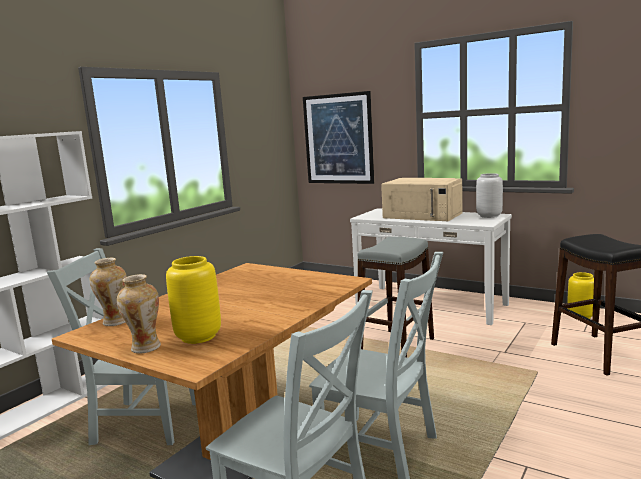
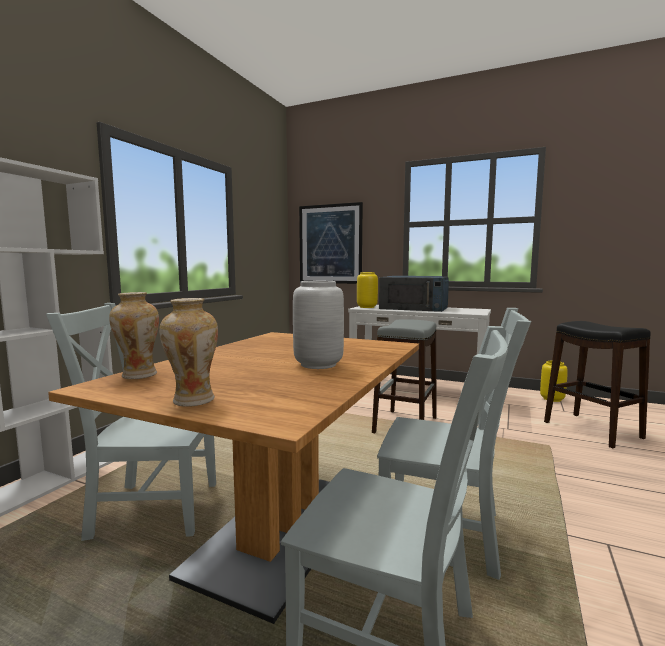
camera: 10 degrees left, 5 degrees down
yellow vase [166,256,221,344] -> yellow vase moved to [357,272,378,308]
beige microwave [381,178,463,221] -> blue microwave [379,276,449,312]
grey vase [476,173,503,218] -> grey vase moved to [293,281,344,369]

